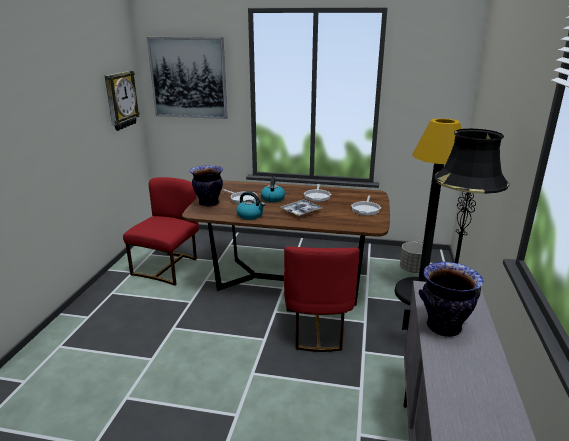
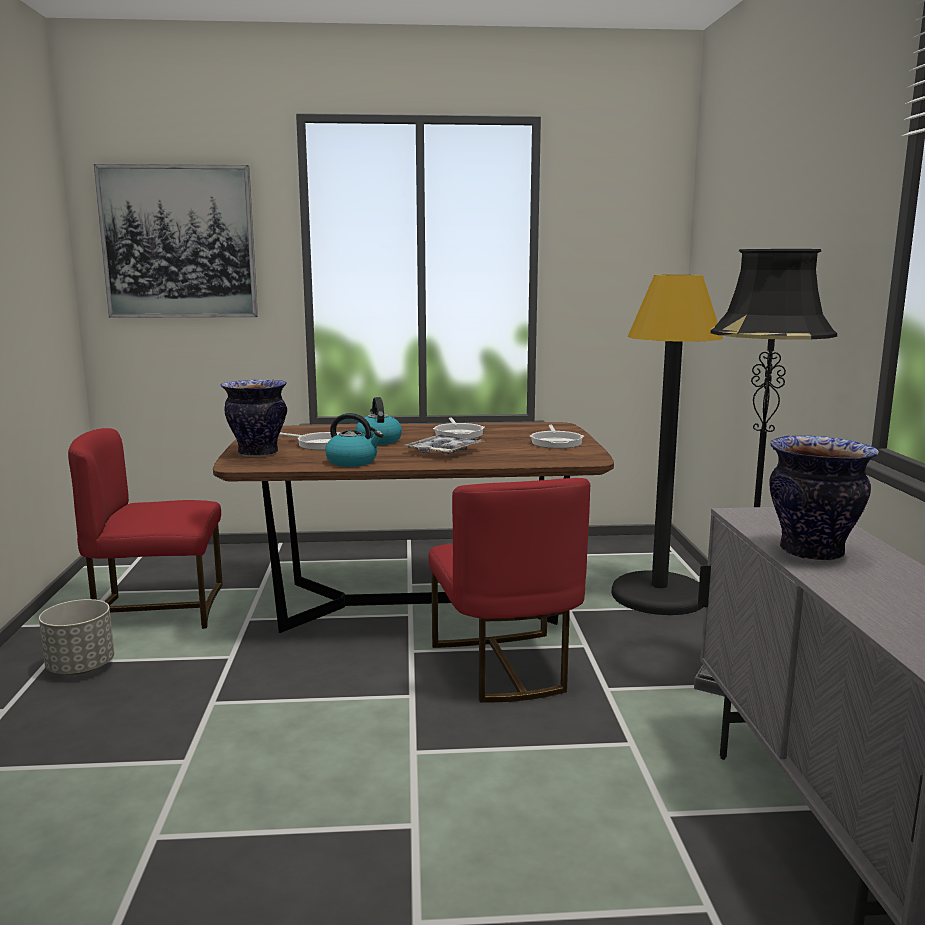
camera: 15 degrees left, 10 degrees down
wall clock [105,71,140,131] -> none
red chair [123,177,199,285] -> red chair turned 105 degrees counterclockwise [68,428,223,629]
grey planter [400,242,423,273] -> grey planter moved to [39,599,114,675]

